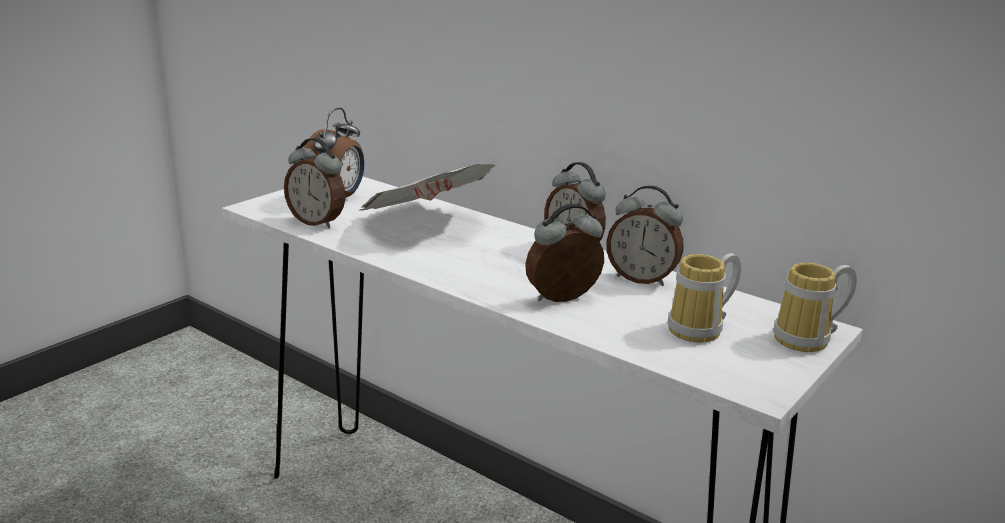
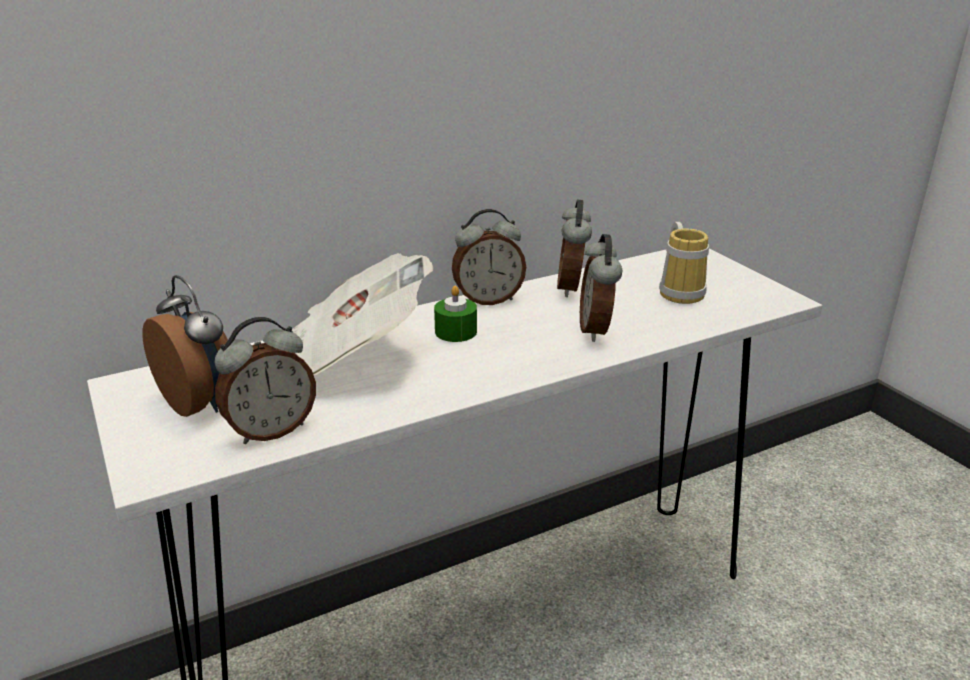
camera: 65 degrees left, 5 degrees up
alarm clock [606,185,684,286] -> alarm clock turned 135 degrees clockwise [557,199,592,297]
mug [773,263,857,352] -> none
none -> green candle [434,286,477,342]

